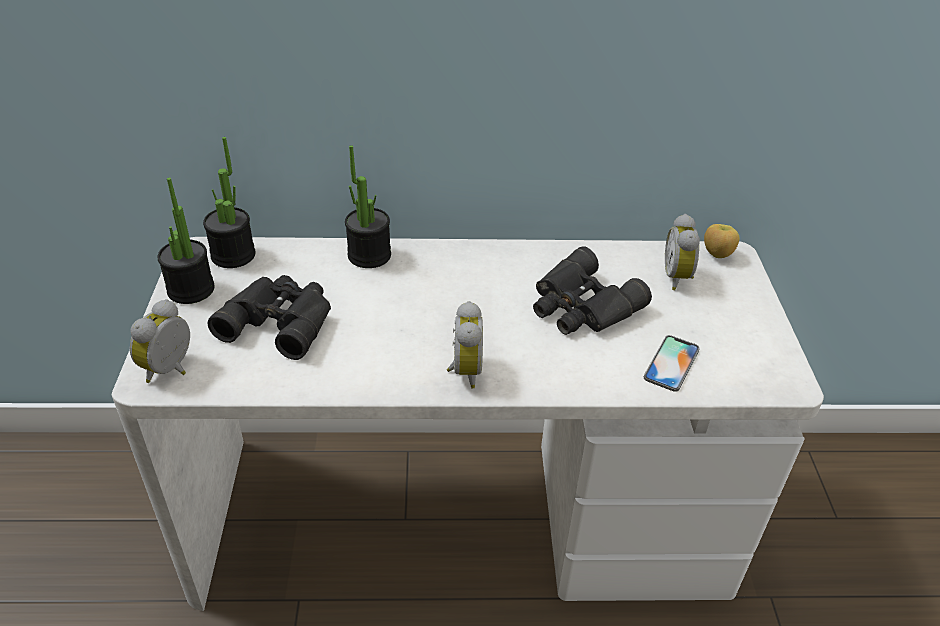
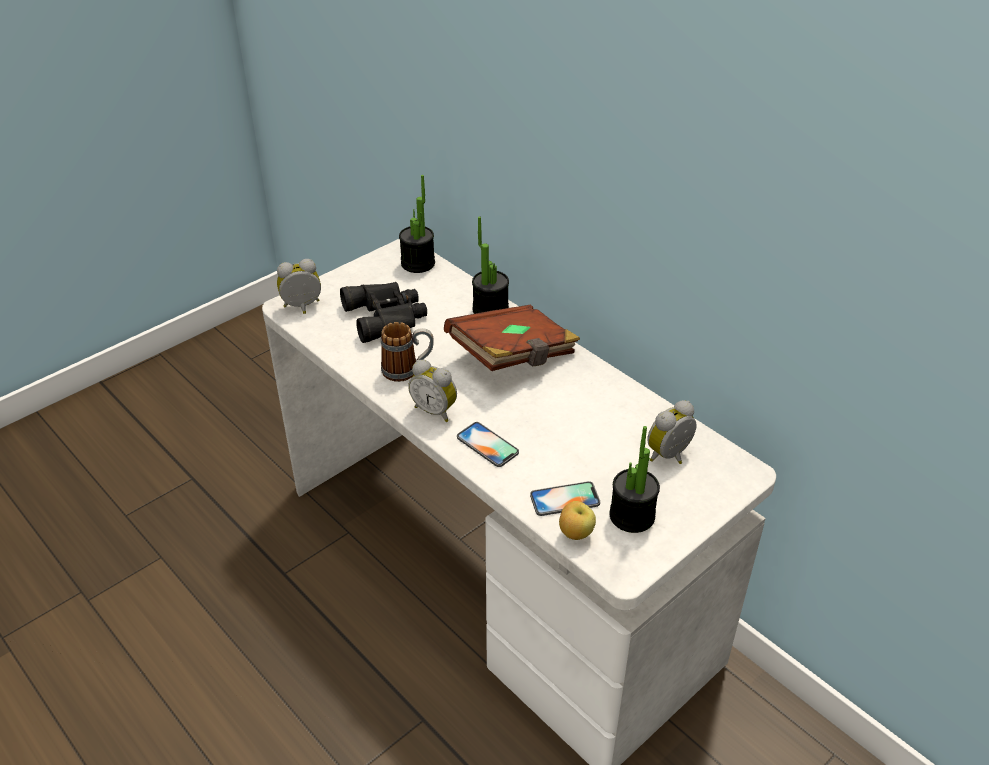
camera: 50 degrees right, 0 degrees up
potted plant [157,178,215,304] -> potted plant moved to [609,426,660,533]
alarm clock [447,301,483,389] -> alarm clock turned 75 degrees clockwise [408,360,457,422]
black binoculars [533,246,652,335] -> none
apple [704,224,740,258] -> apple moved to [559,501,596,540]
none -> mug [381,322,434,382]
none -> brown book [444,305,580,371]
none -> phone [457,422,519,467]

